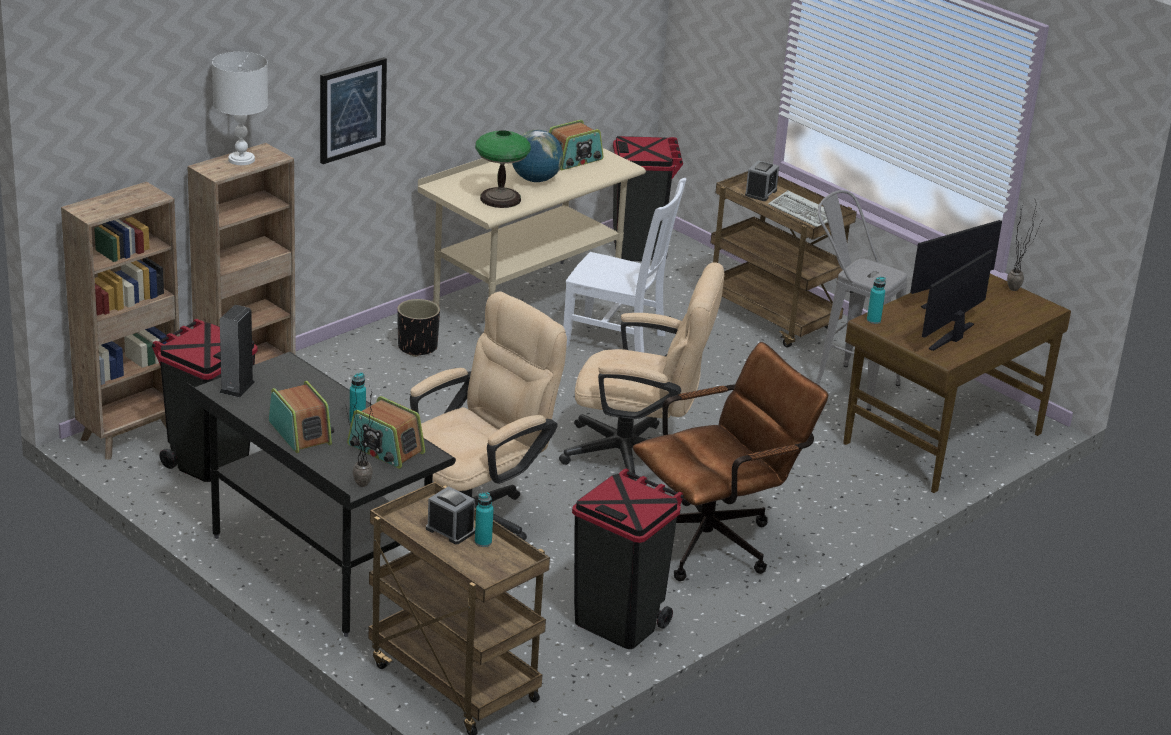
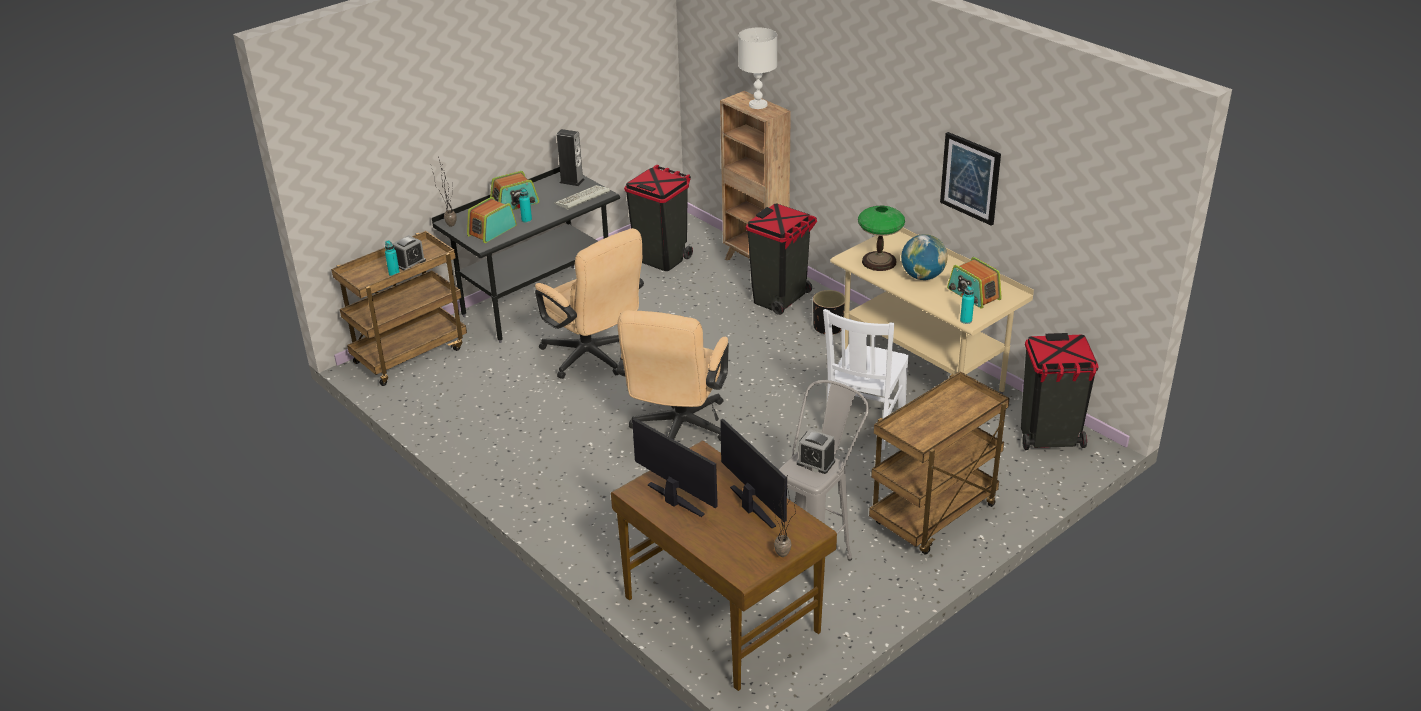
camera: 95 degrees right, 5 degrees up
brown bookcase [61,182,180,460] -> none
picture [320,57,387,164] -> picture moved to [940,132,1001,226]
black trash can [572,469,684,649] -> black trash can moved to [746,204,817,315]
brown office chair [633,342,828,582] -> none
alarm clock [745,160,779,201] -> alarm clock moved to [797,429,835,474]
keyboard [768,190,828,227] -> keyboard moved to [555,185,610,210]
turquoise bottle [867,277,886,324] -> turquoise bottle moved to [960,286,974,324]

